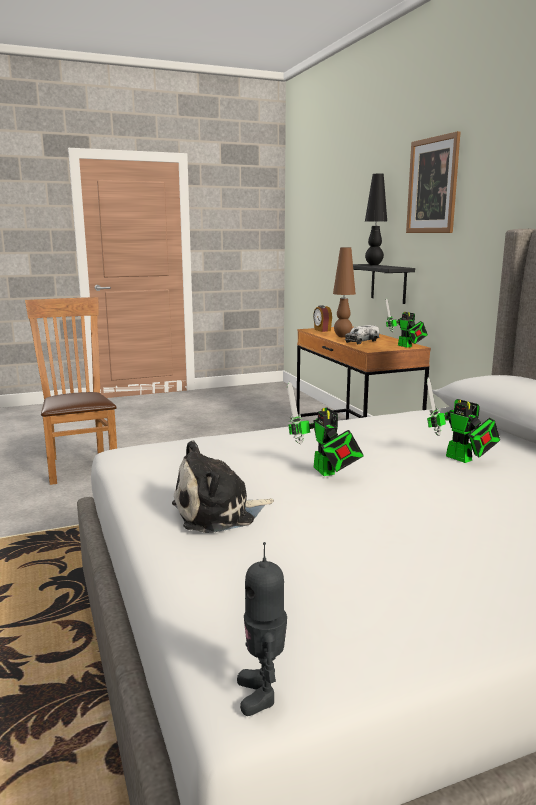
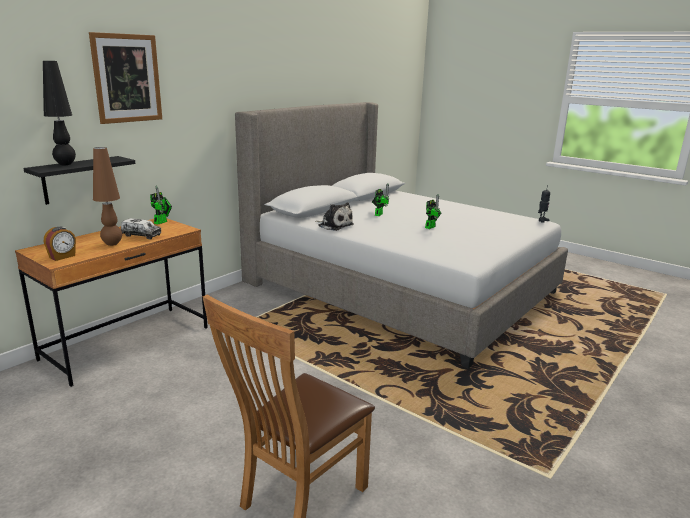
camera: 120 degrees left, 5 degrees up
plush toy [172,440,274,533] -> plush toy moved to [315,203,354,231]

